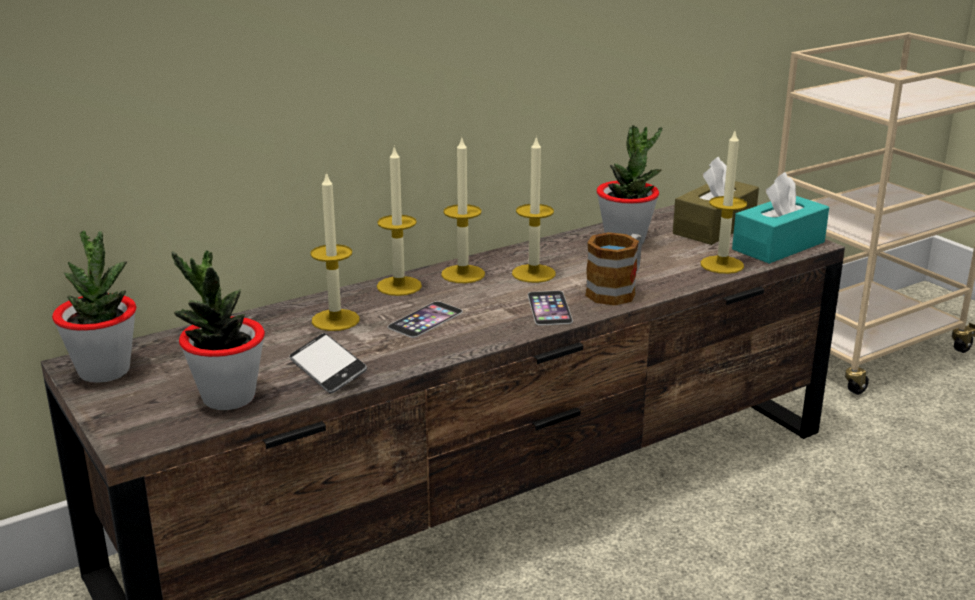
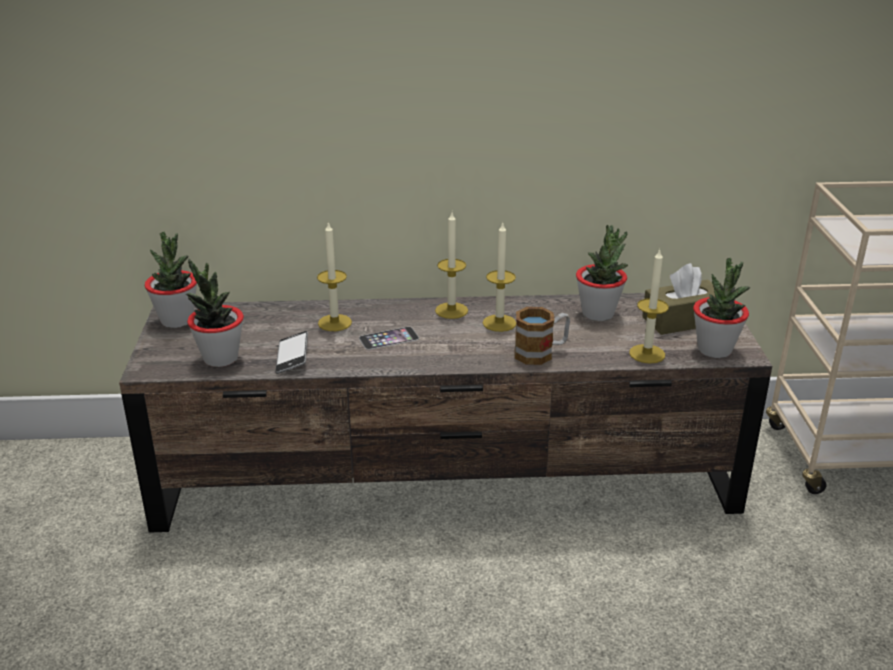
camera: 30 degrees right, 5 degrees up
candle [377,145,422,296] -> none
phone [528,291,573,325] -> none
turquoise tissue box [732,172,829,264] -> potted plant [693,258,751,358]

